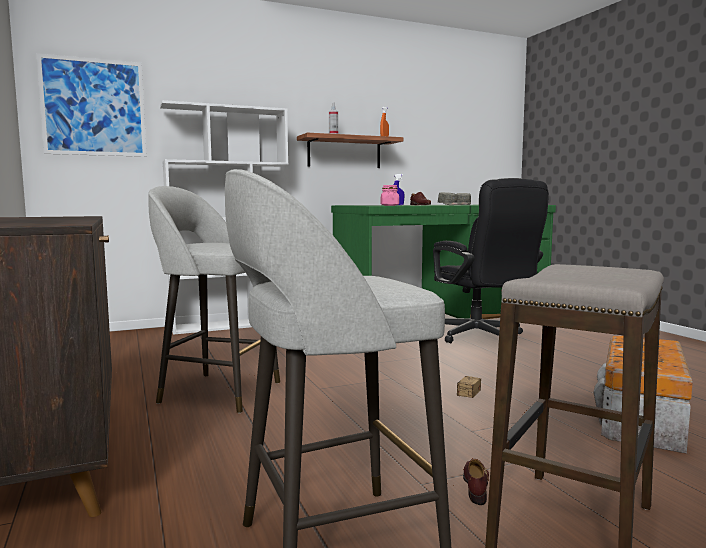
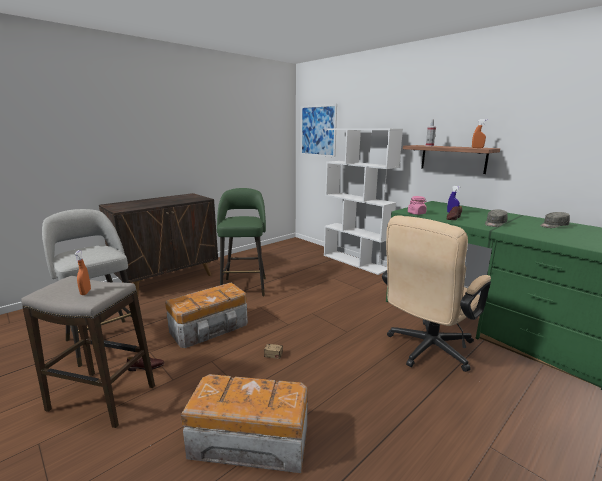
camera: 70 degrees right, 10 degrees up
grey stool [149,186,280,413] -> green stool [217,188,266,296]
black office chair [433,178,549,343] -> beige office chair [382,216,491,372]
none -> orange spray bottle [74,250,91,295]
none -> storage box [165,283,248,348]

